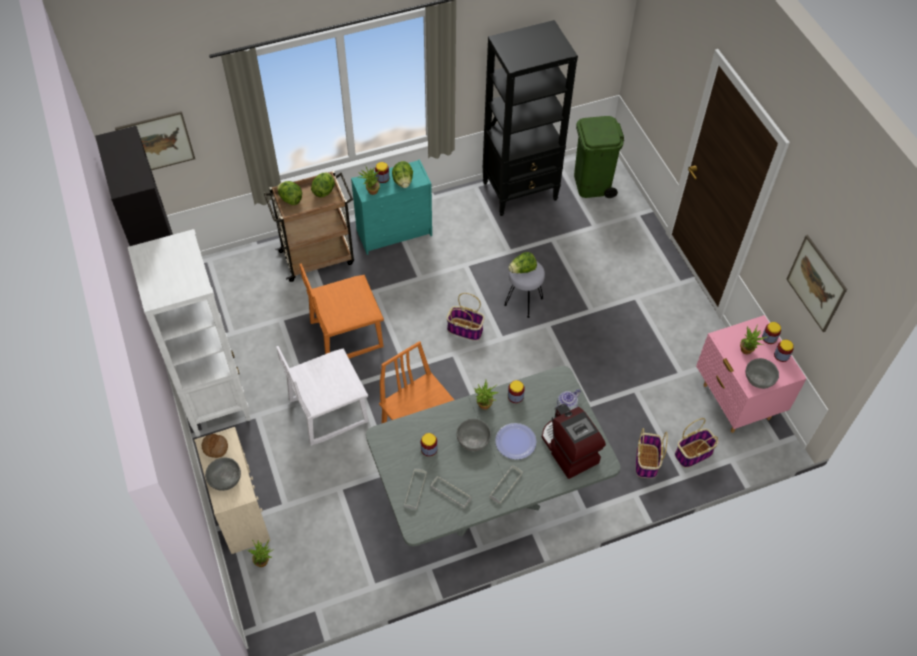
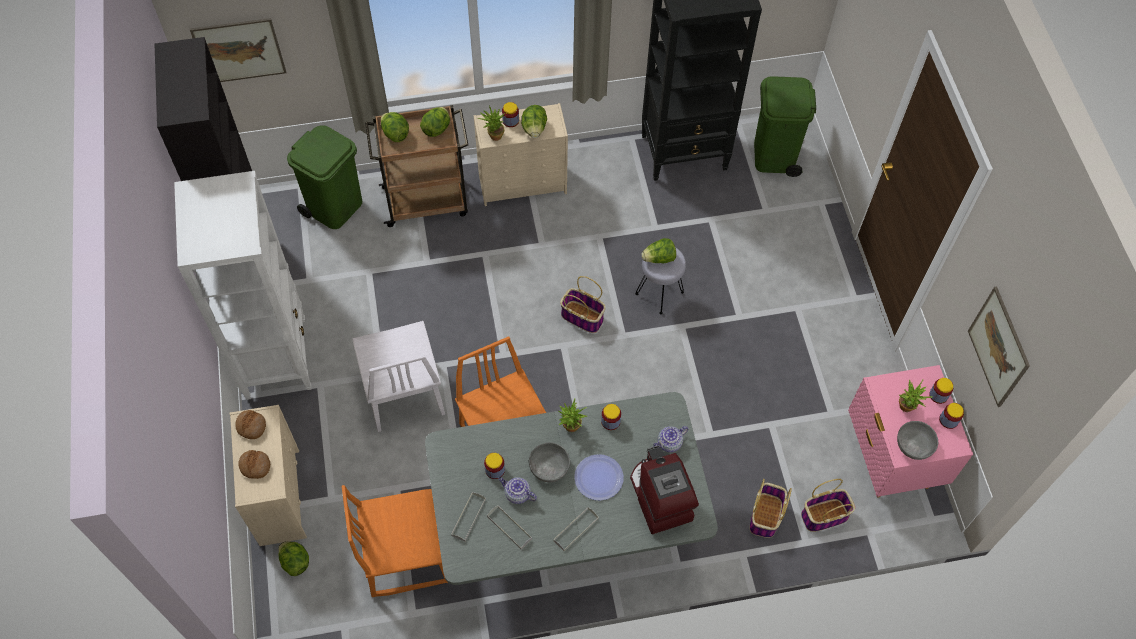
camera: 10 degrees right, 5 degrees up
grey bowl [205,458,241,491] -> bread [239,450,270,479]
potted plant [248,539,274,567] -> lettuce [278,541,309,576]
white chair [276,346,369,446] -> white chair turned 90 degrees counterclockwise [352,321,445,432]
orange chair [299,263,384,358] -> orange chair moved to [342,485,448,597]
turquoise dresser [351,159,432,255] -> beige dresser [474,103,568,206]
none -> green trash can [287,125,362,229]
none -> teapot [498,477,537,504]

